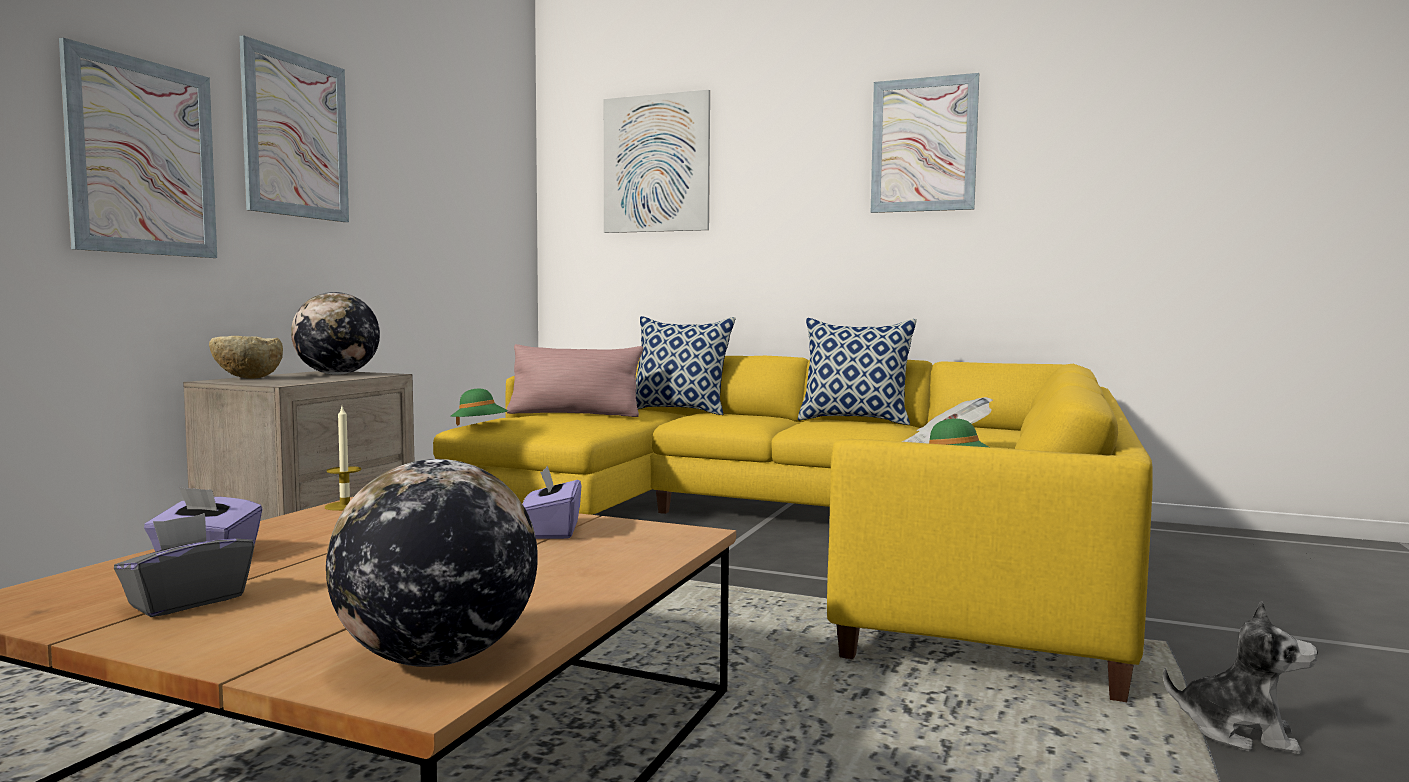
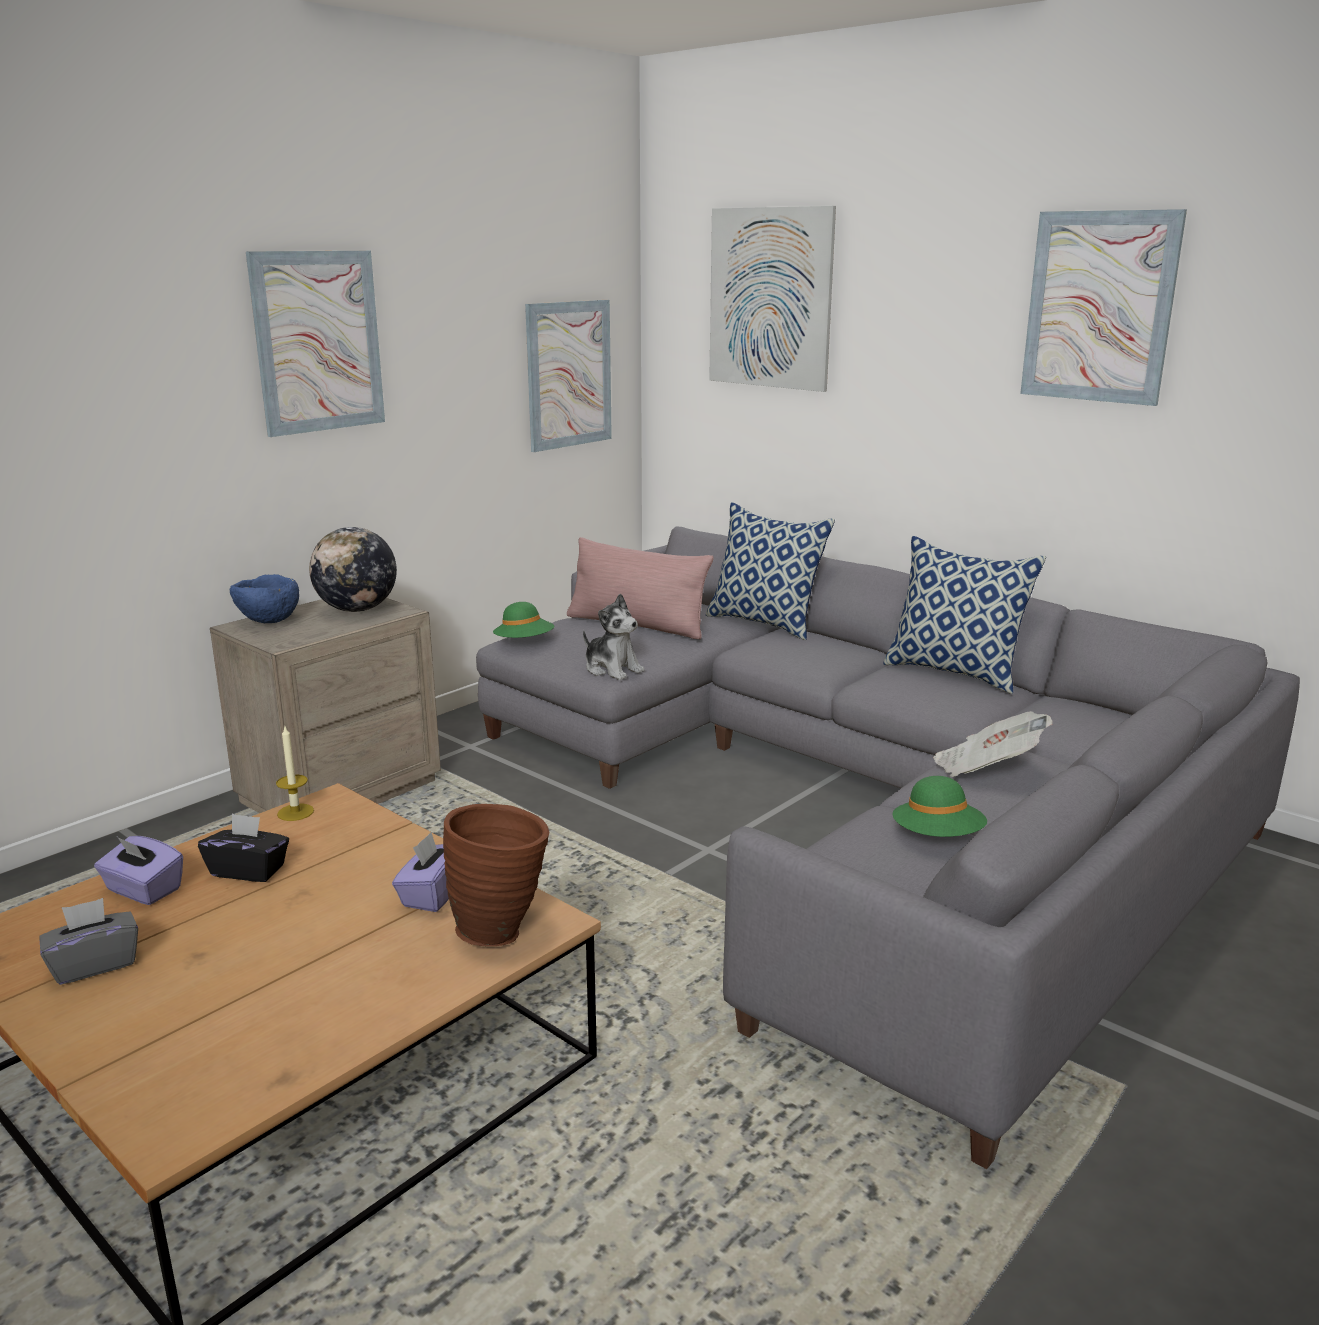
camera: 20 degrees right, 15 degrees up
picture [59,38,217,258] -> picture moved to [525,300,612,452]
beige bowl [209,336,283,379] -> blue bowl [230,574,299,623]
globe [326,459,538,667] -> none
yellow sofa [433,356,1153,702] -> grey sofa [476,527,1300,1169]
plush toy [1163,601,1318,754] -> plush toy moved to [583,593,644,680]
none -> black tissue box [198,813,289,882]
none -> brown vase [443,804,549,946]

